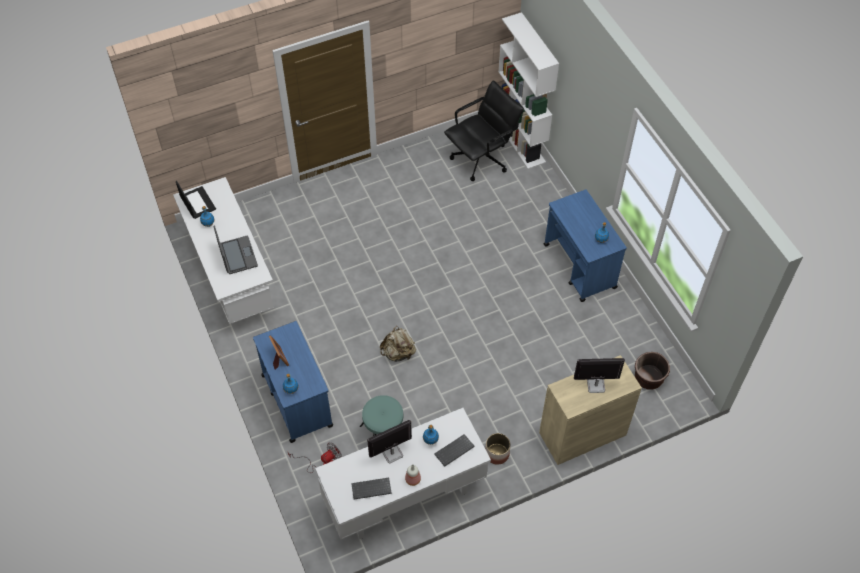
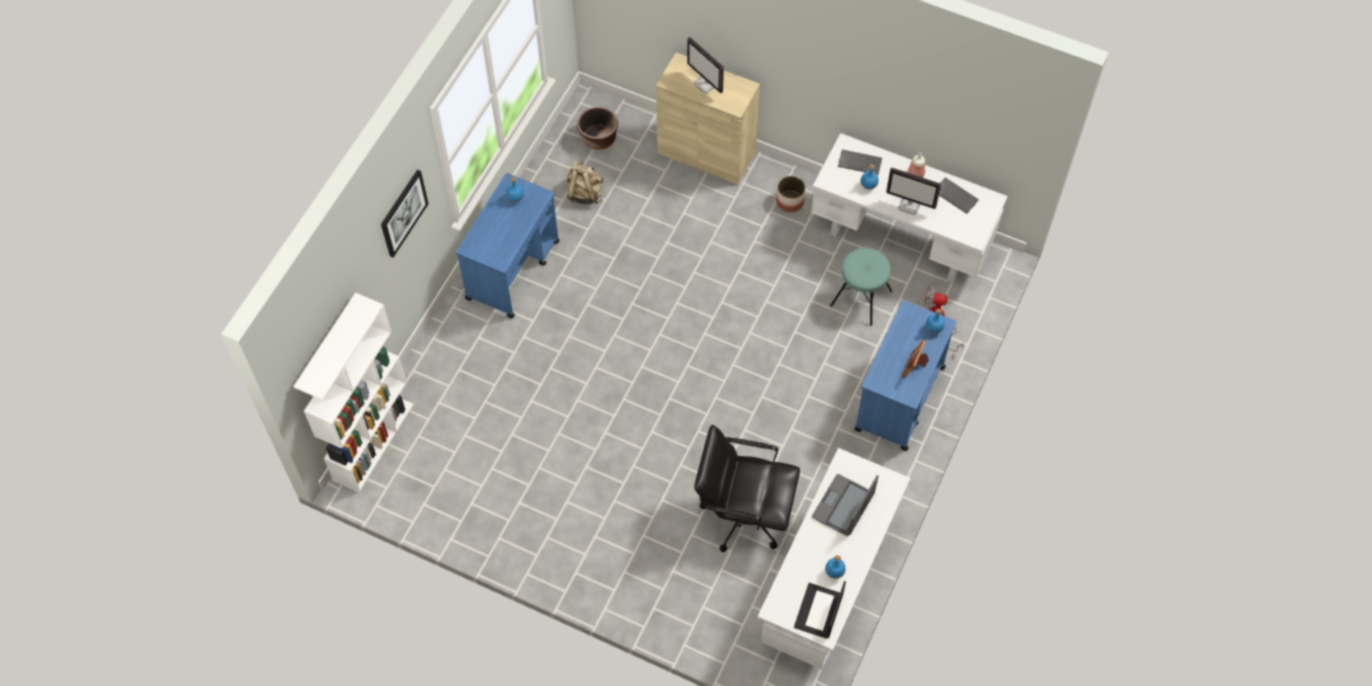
camera: 130 degrees left, 5 degrees up
beige backpack [380,326,416,361] -> beige backpack moved to [566,161,603,204]
black office chair [444,80,524,181] -> black office chair moved to [694,425,800,552]
none -> picture [381,169,428,258]

